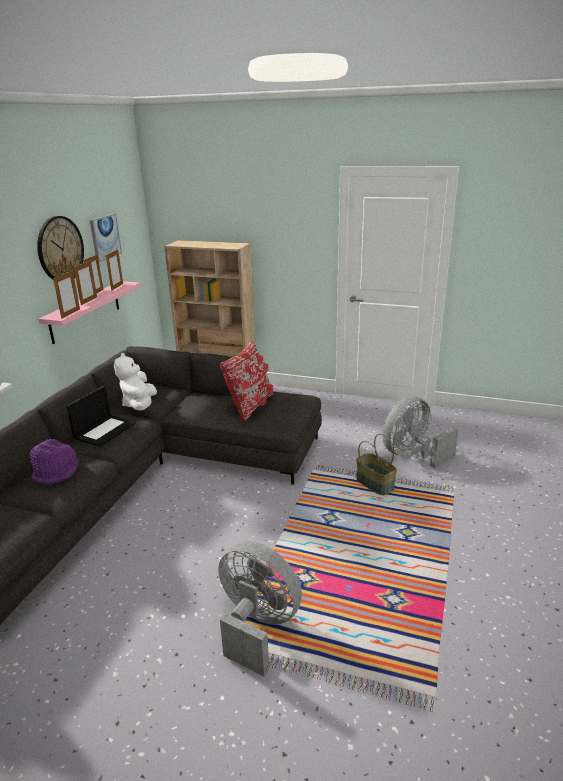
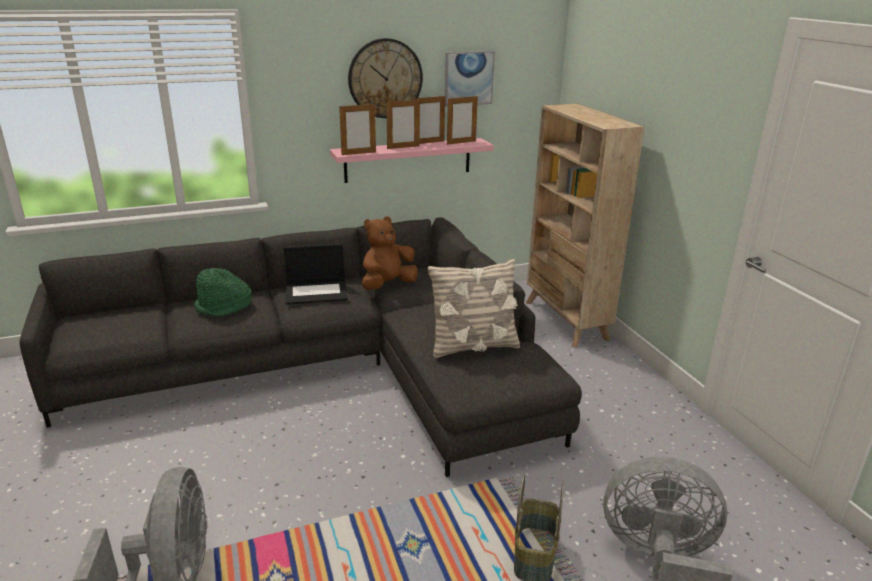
camera: 50 degrees right, 0 degrees up
purple hat [30,439,78,484] -> green hat [194,268,252,316]
white plush toy [114,353,157,410] -> brown plush toy [362,216,418,290]
red pillow [220,342,274,421] -> beige pillow [428,259,520,358]

